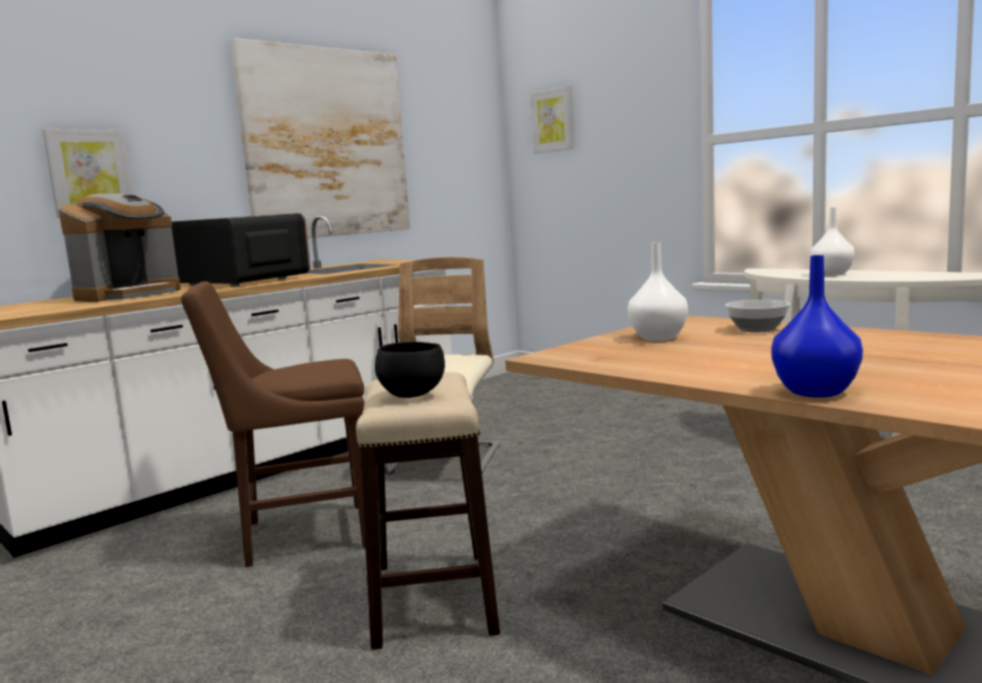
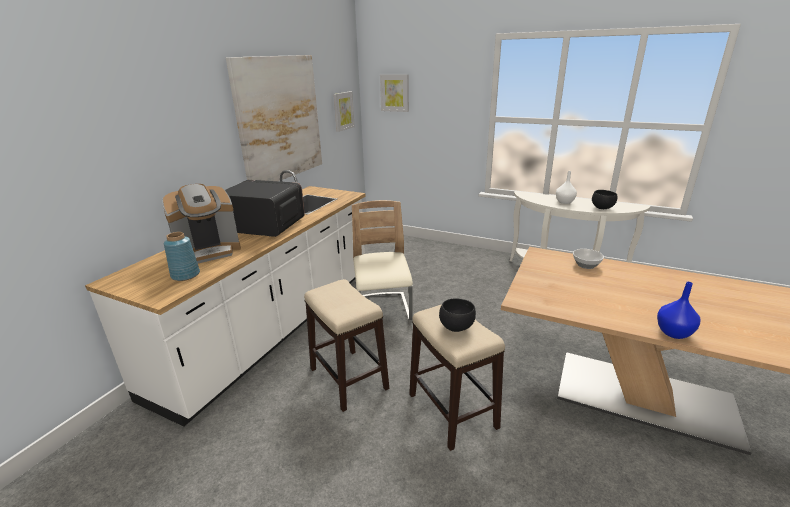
camera: 20 degrees left, 15 degrees up
picture [43,129,133,218] -> picture moved to [334,91,355,132]
coffee machine [58,193,181,302] -> coffee machine turned 45 degrees clockwise [162,184,241,263]
brown chair [181,281,365,567] -> stool [304,279,389,412]
white vase [628,242,688,341] -> none
none -> blue vase [164,232,200,281]
none -> black bowl [592,190,618,209]

